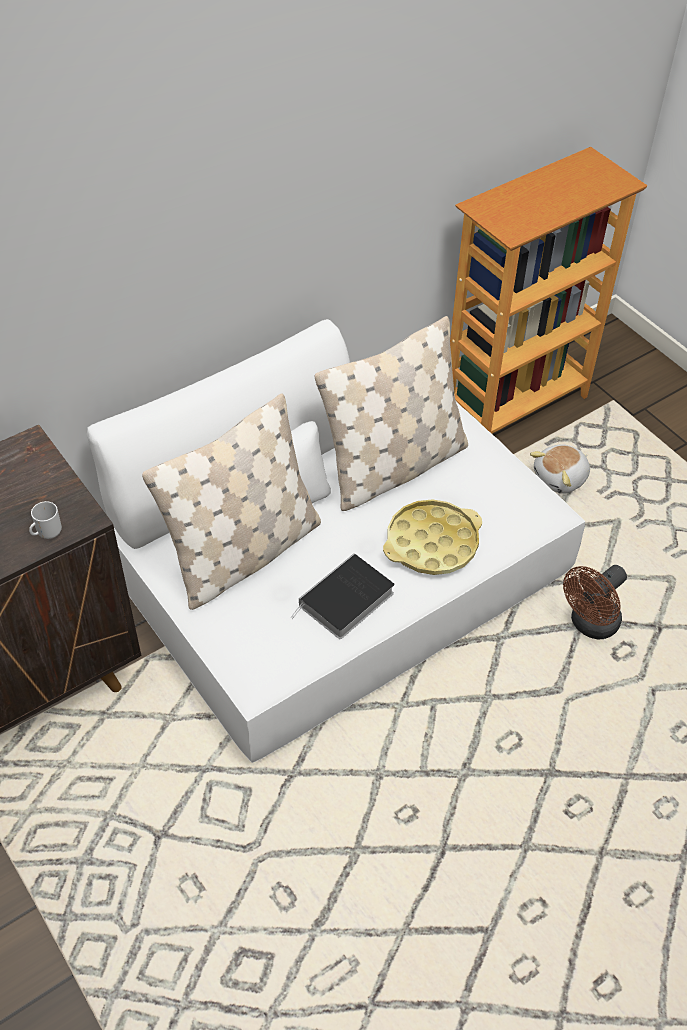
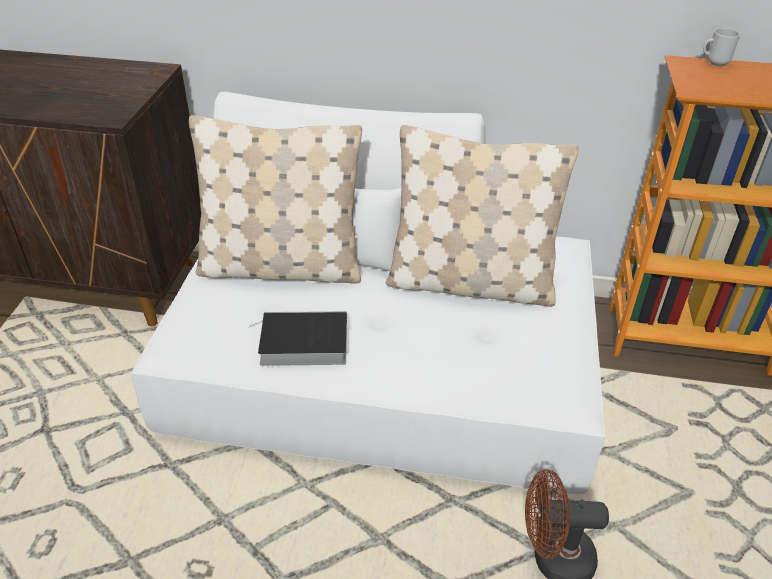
camera: 45 degrees right, 10 degrees down
mug [29,501,62,539] -> mug moved to [703,28,740,66]
yellow tray [383,499,482,575] -> none
plush toy [530,444,590,494] -> none

